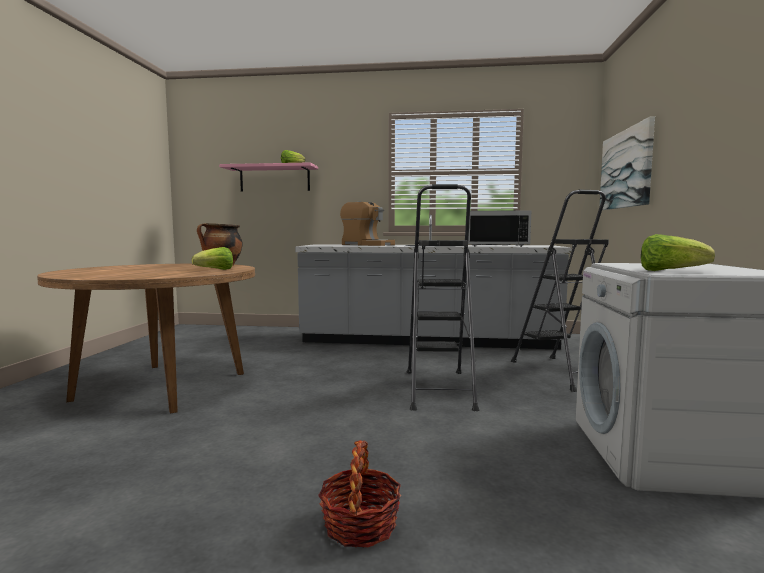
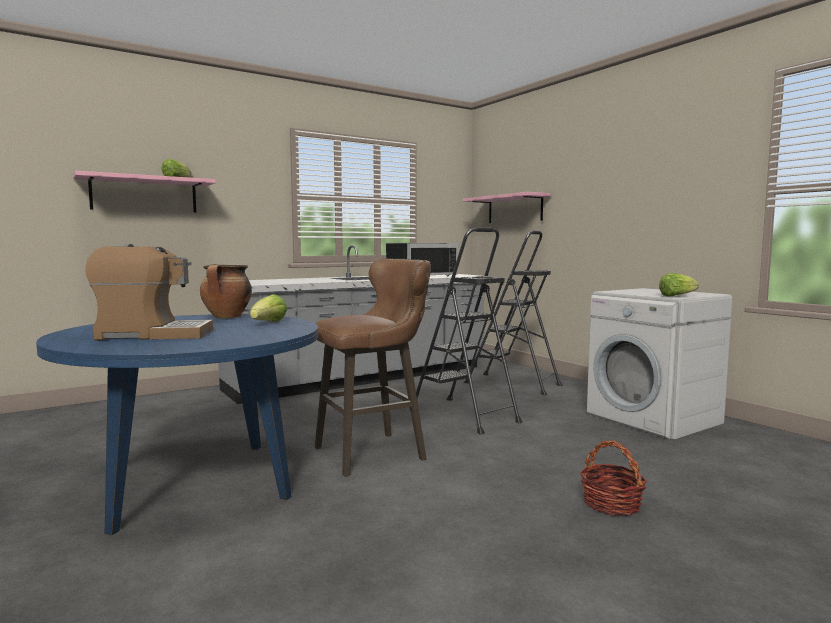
camera: 40 degrees left, 0 degrees up
brown dining table [37,264,255,414] -> blue dining table [36,314,318,535]
coffee machine [340,201,395,246] -> coffee machine moved to [85,244,213,341]
picture [599,116,655,210] -> pink shelf [463,192,551,223]
none -> brown stool [315,258,431,477]

